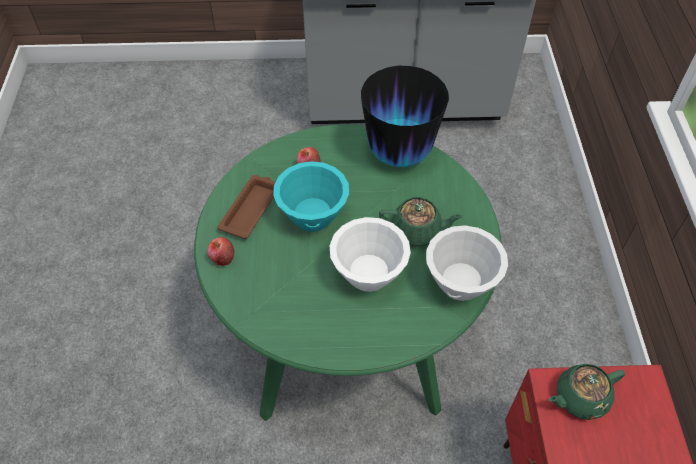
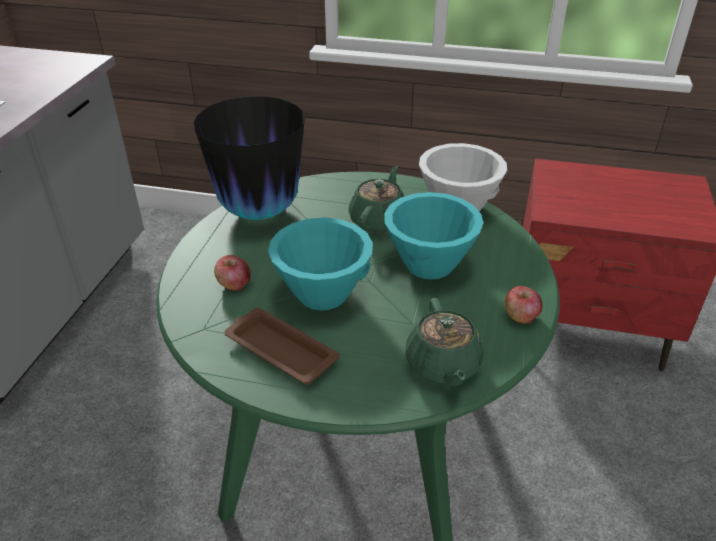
camera: 75 degrees left, 15 degrees down
apple [207,237,234,266] -> apple moved to [505,286,543,324]
white bowl [330,217,411,292] -> turquoise bowl [384,192,484,279]
green teapot [548,364,625,420] -> green teapot moved to [406,298,483,386]

